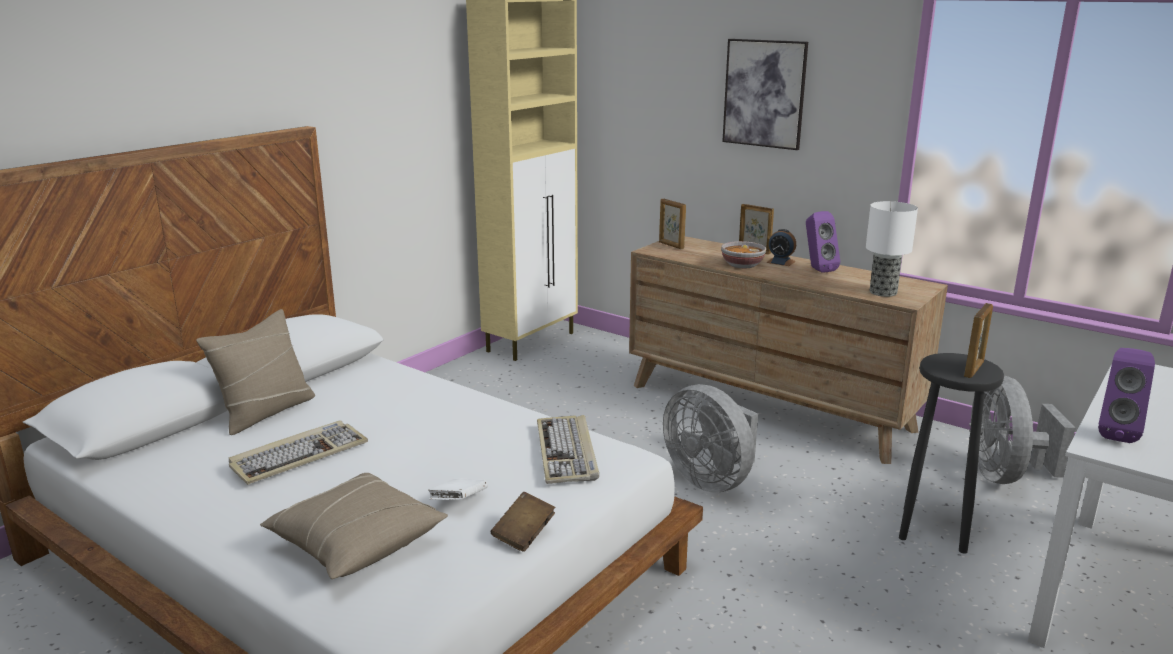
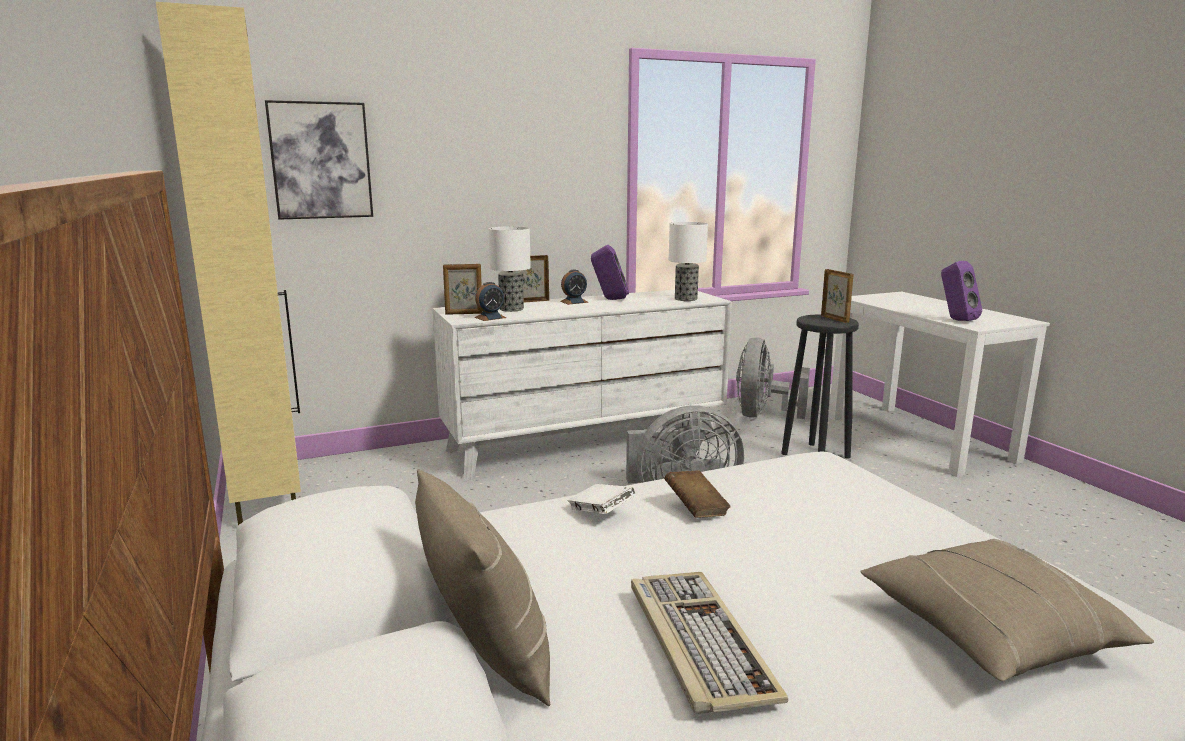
camera: 60 degrees left, 5 degrees down
white book [428,478,488,500] -> white book moved to [567,484,635,515]
brown book [491,492,555,552] -> brown book moved to [664,470,731,518]
keyboard [537,415,599,484] -> none
brown dresser [629,236,948,464] -> white dresser [433,290,732,480]
bowl [721,241,766,268] -> none
picture [722,39,808,150] -> picture moved to [265,100,373,220]
grey fan [969,376,1076,484] -> grey fan turned 75 degrees clockwise [736,337,810,419]
none -> alarm clock [475,282,506,321]
none -> table lamp [489,226,531,312]

